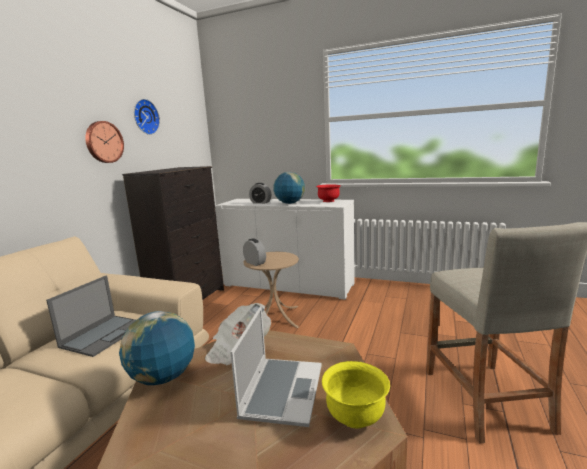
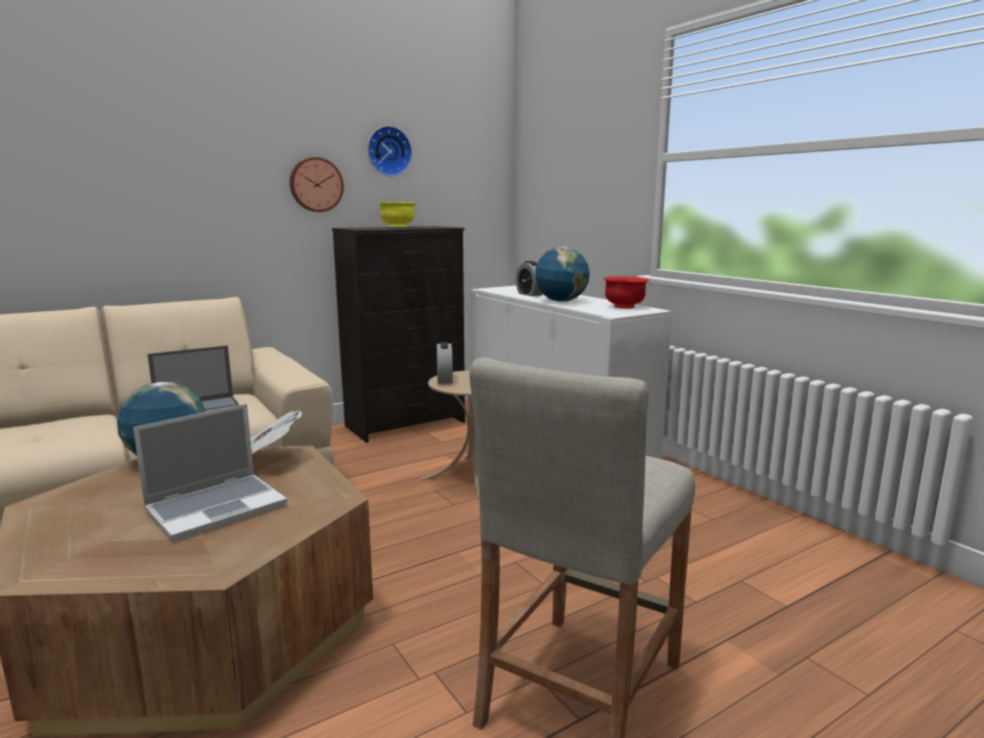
camera: 35 degrees right, 0 degrees up
yellow bowl [322,361,390,429] -> yellow bowl moved to [378,202,416,227]

